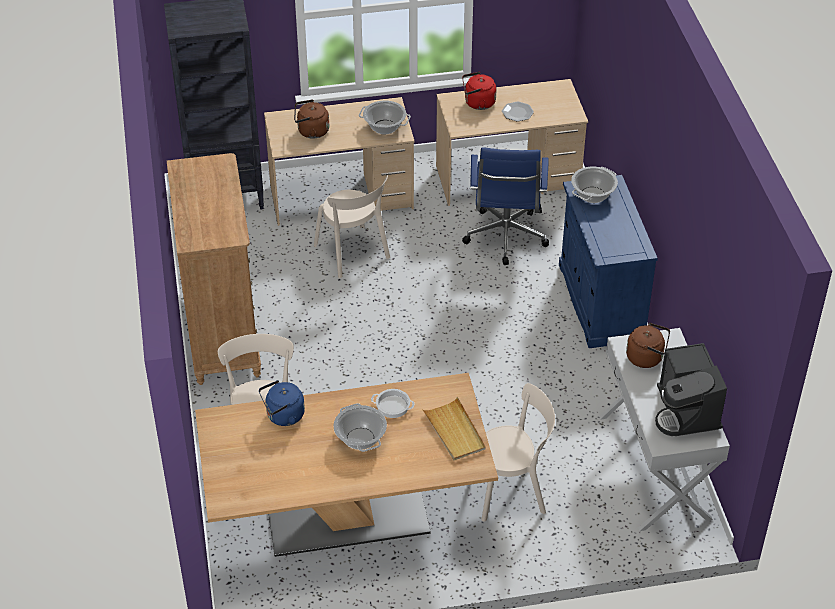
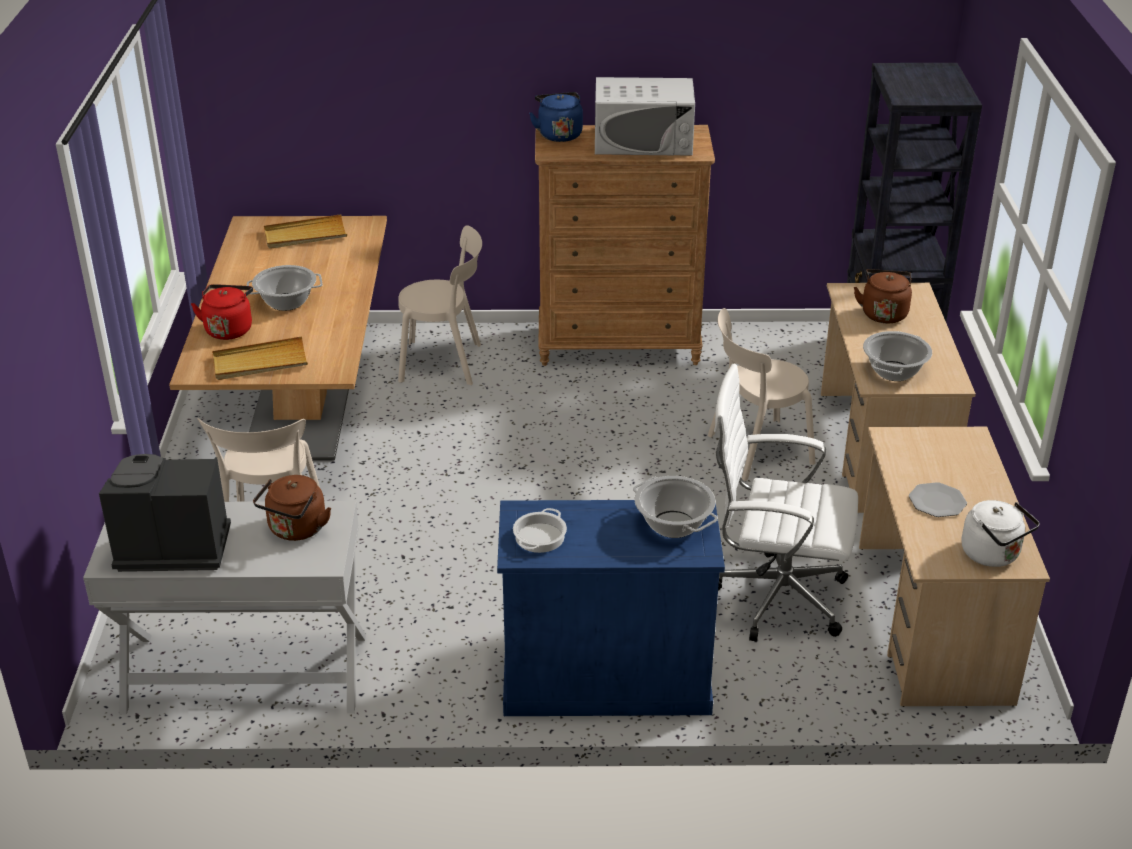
camera: 100 degrees right, 10 degrees down
blue kettle [259,380,305,426] -> blue kettle moved to [529,92,583,142]
cooking pot [371,389,415,418] -> cooking pot moved to [513,508,567,553]
red kettle [462,72,496,110] -> red kettle moved to [191,284,253,340]
blue office chair [462,148,549,265] -> white office chair [714,364,858,641]
none -> beige tray [264,214,347,249]
none -> white microwave [595,77,695,156]
none -> white kettle [961,500,1040,567]

